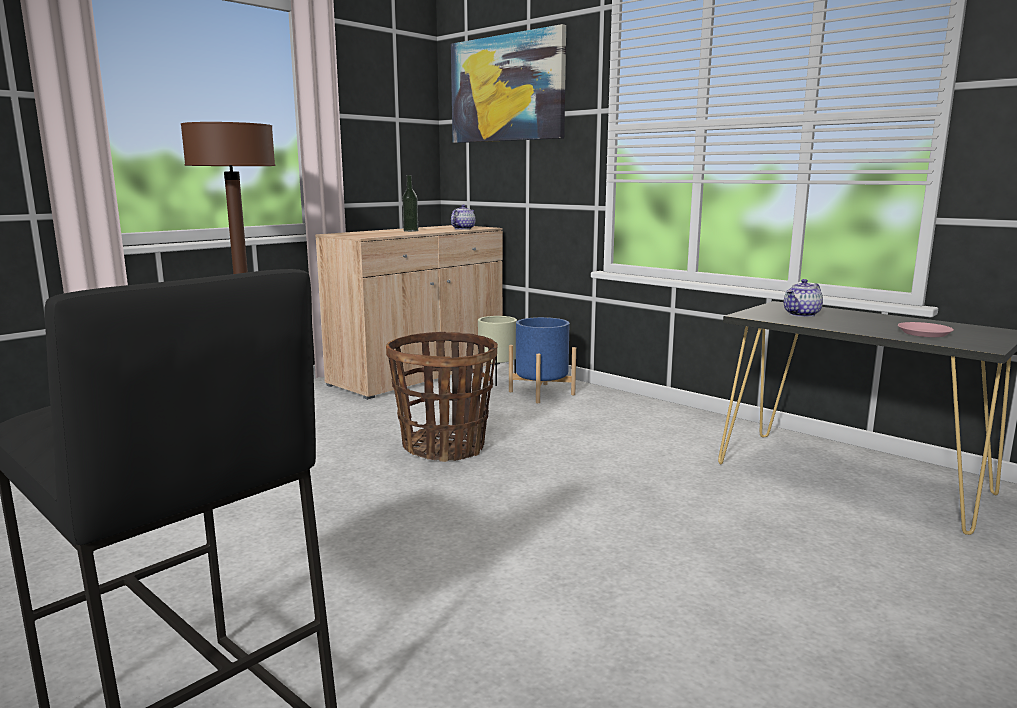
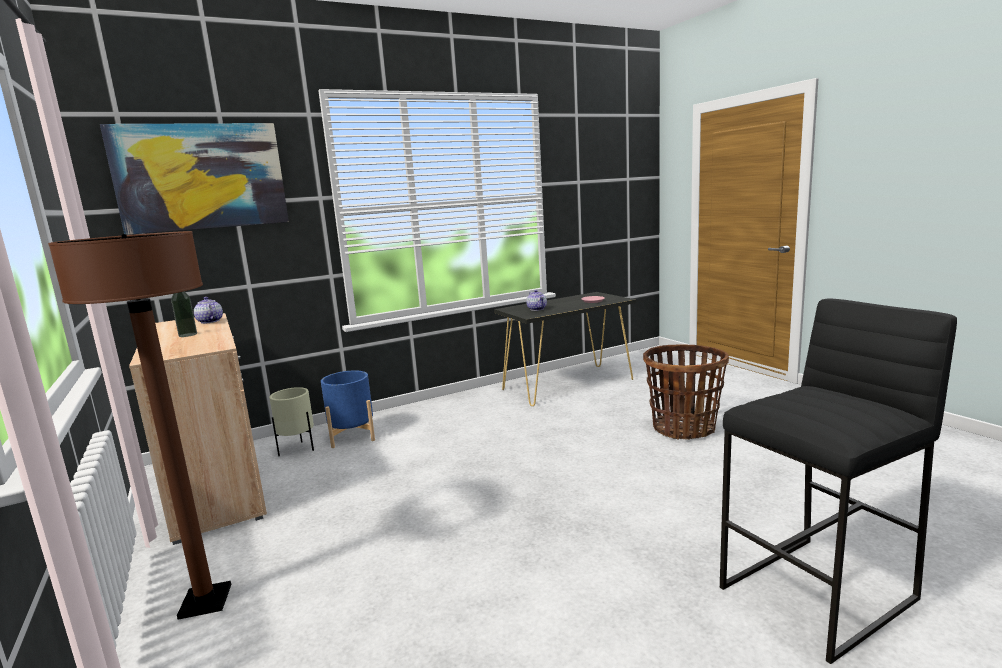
camera: 70 degrees left, 0 degrees up
basket [386,332,498,462] -> basket moved to [643,344,729,440]

